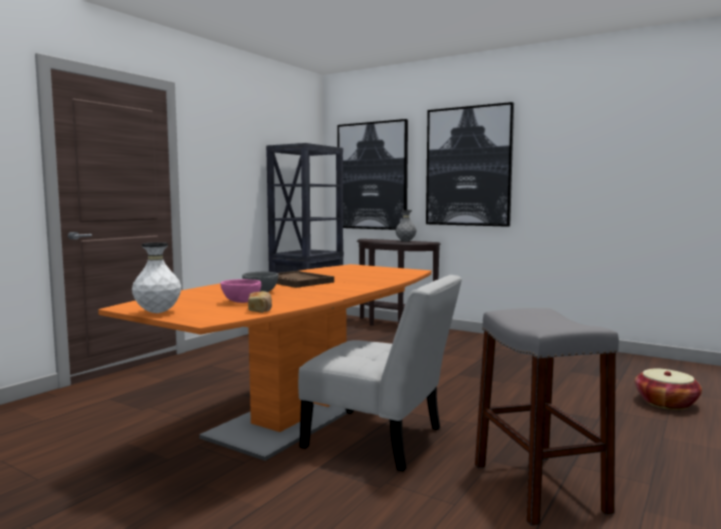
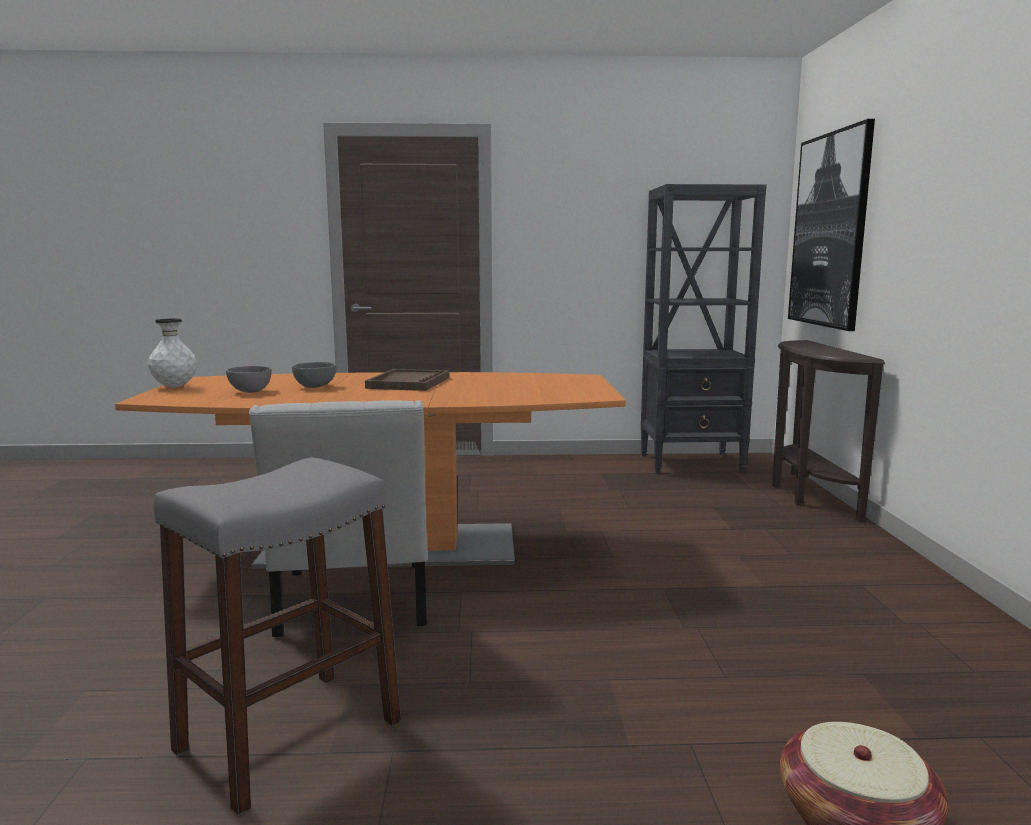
camera: 55 degrees right, 5 degrees up
pink bowl [220,279,261,303] -> grey bowl [226,366,272,393]
bread [248,291,272,313] -> none
grey vase [396,210,416,242] -> none
picture [426,102,514,227] -> none

